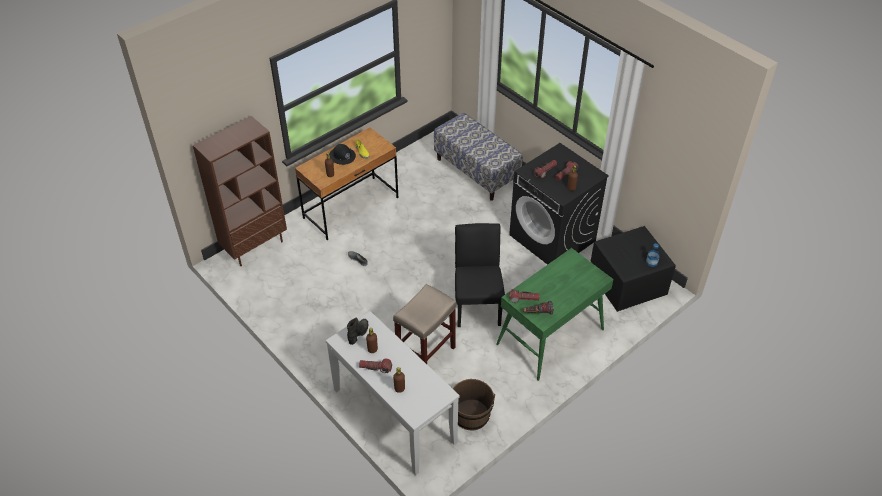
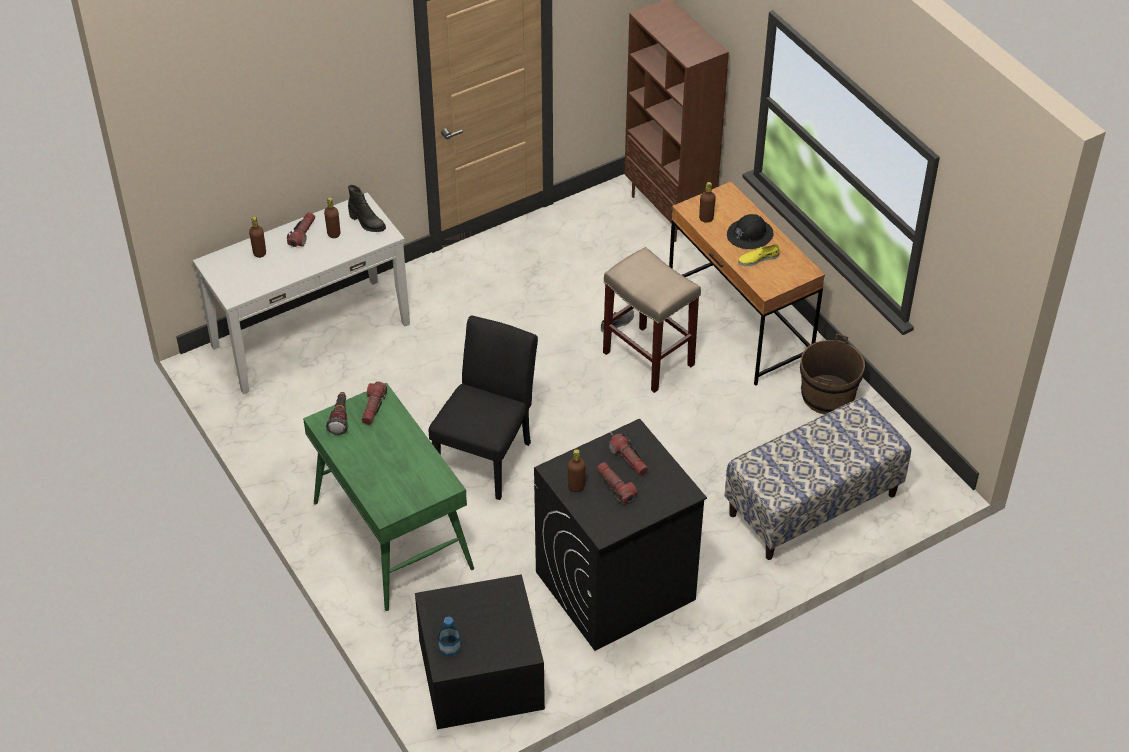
camera: 100 degrees right, 0 degrees up
beige stool [393,284,457,364] -> beige stool moved to [603,247,701,393]
brown bucket [451,379,495,431] -> brown bucket moved to [800,334,865,415]
black chair [455,223,505,327] -> black chair turned 75 degrees counterclockwise [429,315,538,500]

